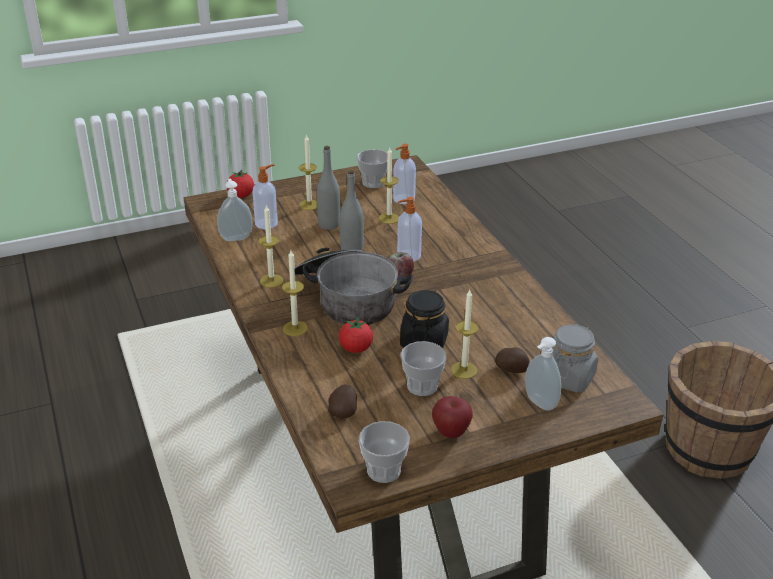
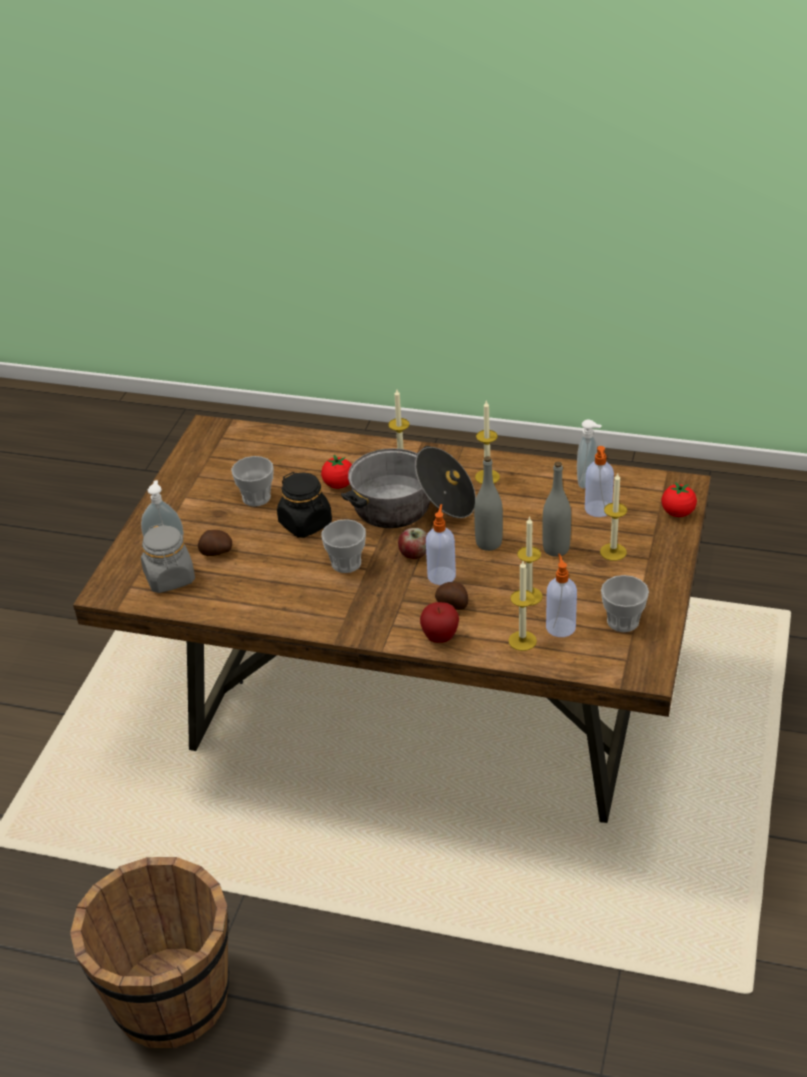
camera: 130 degrees right, 5 degrees up
potato [329,384,357,418] -> potato moved to [435,582,468,610]
cup [359,421,410,483] -> cup moved to [321,519,366,573]
apple [432,396,473,438] -> apple moved to [420,602,459,643]
candle [451,290,479,379] -> candle moved to [508,561,537,651]

